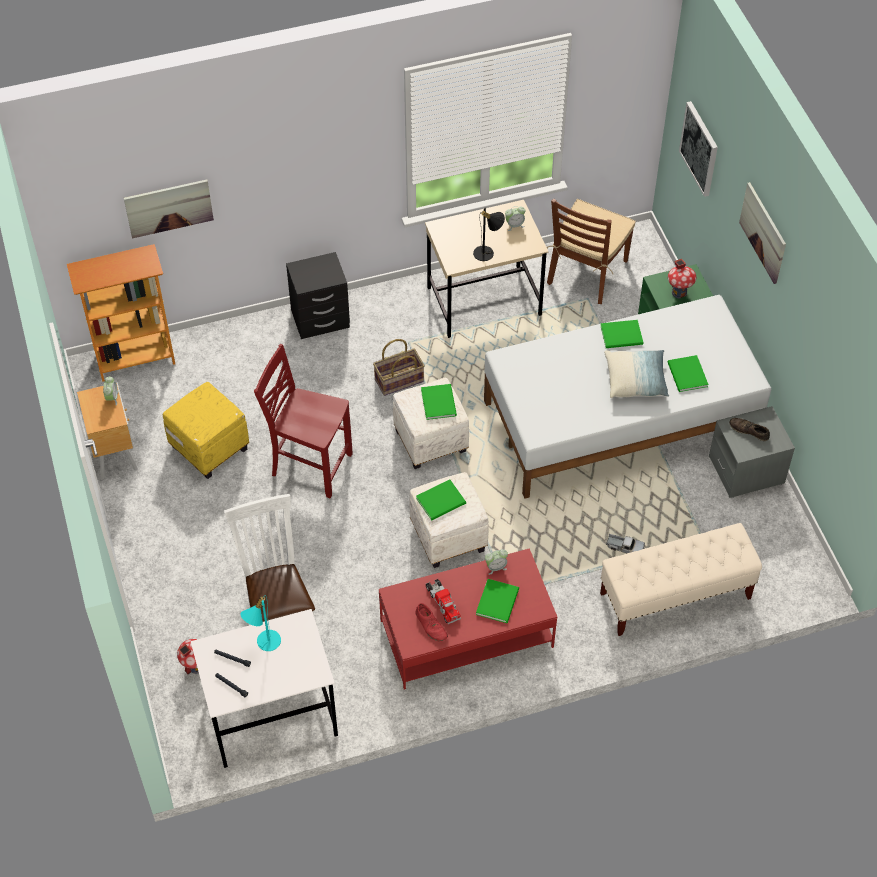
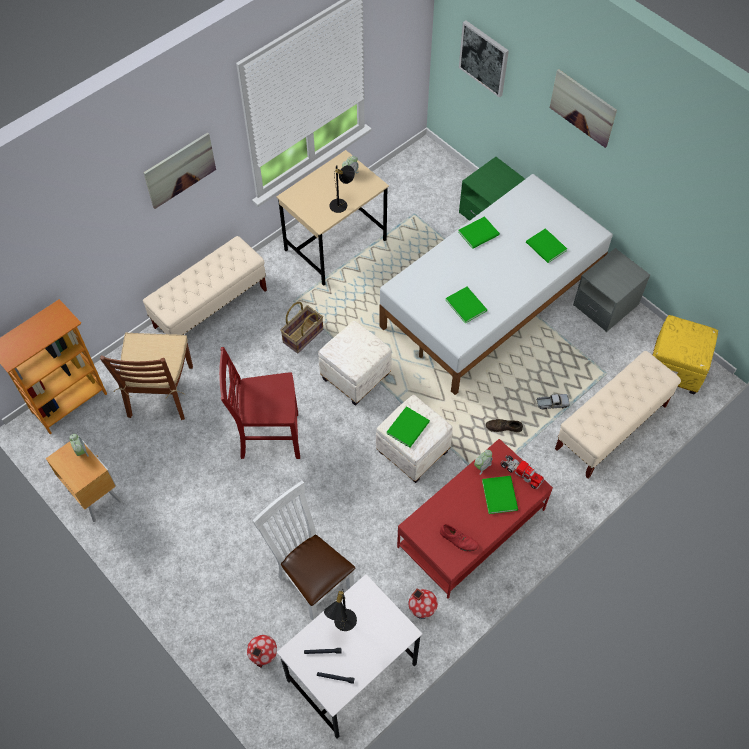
camera: 25 degrees left, 5 degrees up
picture [124,179,214,239] -> picture moved to [143,132,216,209]
yellow ottoman [163,382,249,479] -> yellow ottoman moved to [653,315,718,395]
turquoise table lamp [240,596,281,651] -> black table lamp [324,591,357,631]
black nightstand [286,252,350,339] -> beige bench [143,236,267,335]
green book [421,384,457,420] -> green book moved to [446,287,487,323]
toy truck [426,579,461,624] -> toy truck moved to [500,454,544,489]
brown chair [547,199,636,304] -> brown chair moved to [100,333,193,420]
pillow [604,350,669,398] -> none
toy house [668,259,696,299] -> toy house moved to [409,588,438,619]
brown shoe [729,418,770,441] -> brown shoe moved to [486,419,523,432]

